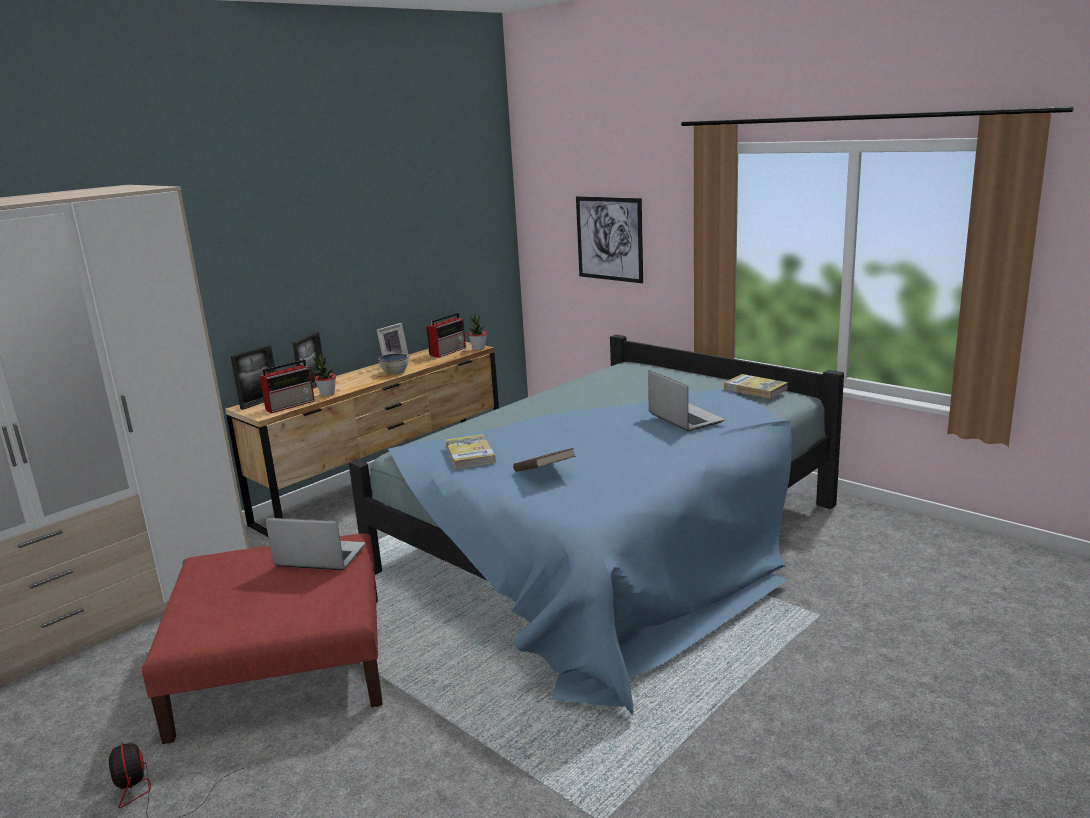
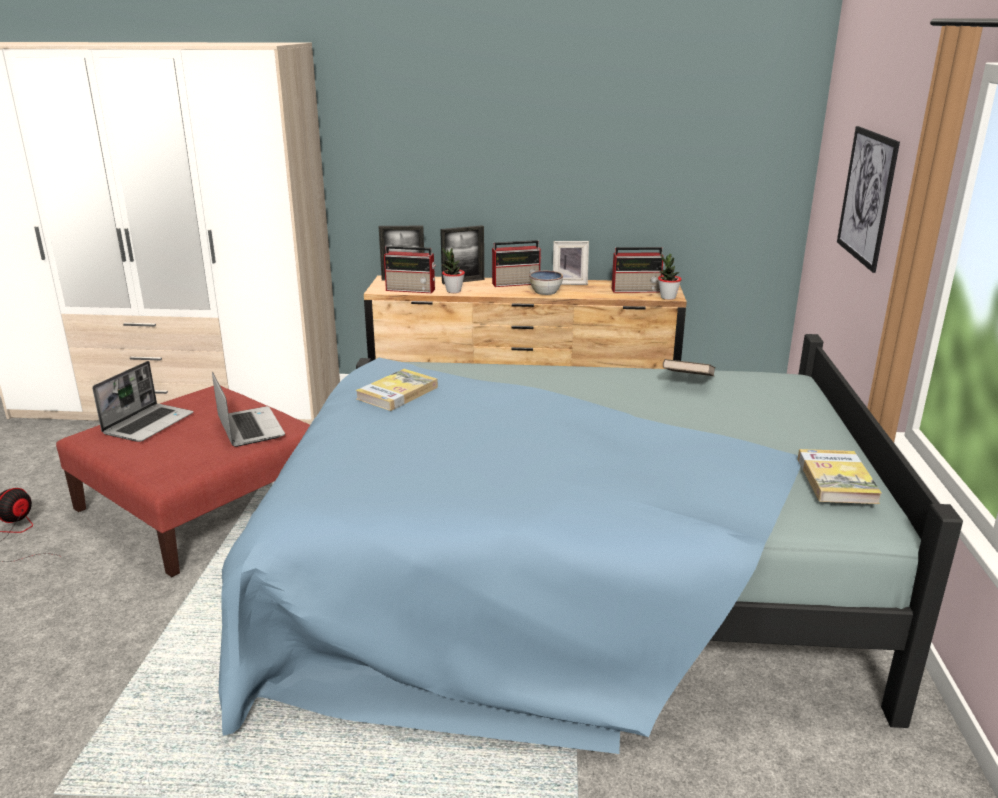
camera: 50 degrees right, 5 degrees up
brown book [513,448,576,472] -> brown book moved to [663,359,715,376]
laptop [648,370,725,431] -> laptop moved to [92,361,194,442]
none -> radio [492,240,541,287]

